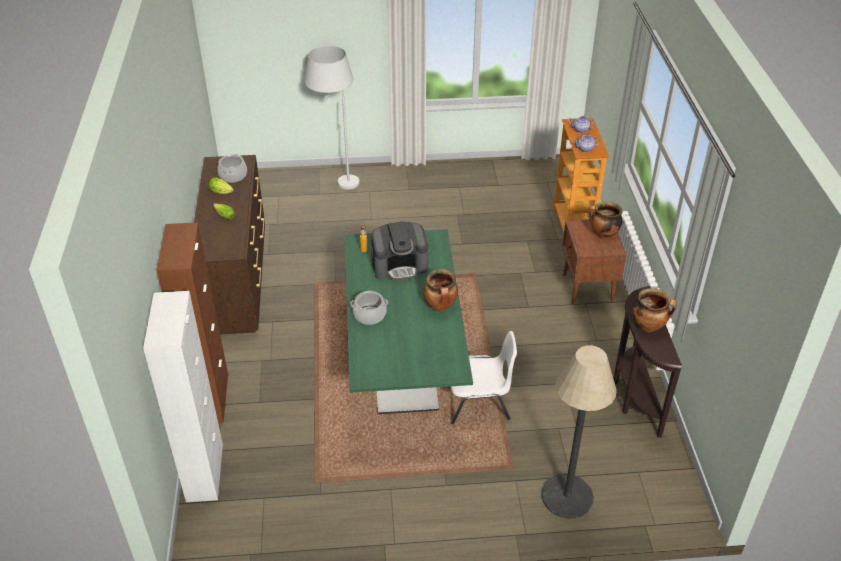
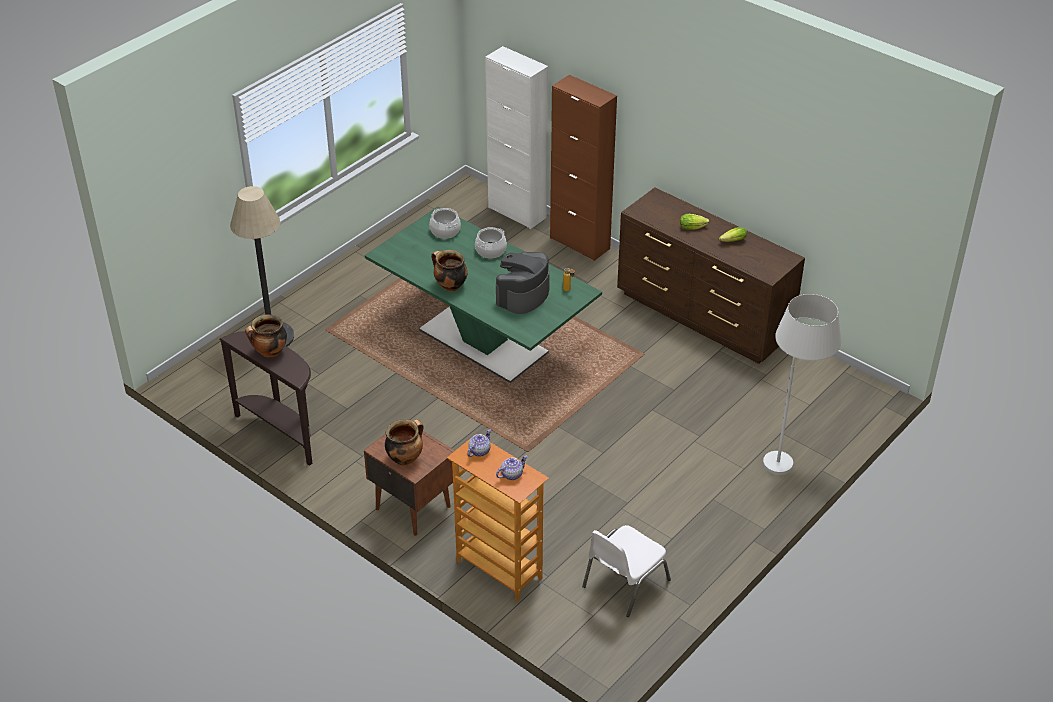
camera: 135 degrees right, 0 degrees up
cooking pot [217,154,247,183] -> cooking pot moved to [429,208,461,239]
white chair [450,331,517,424] -> white chair moved to [582,525,671,617]

